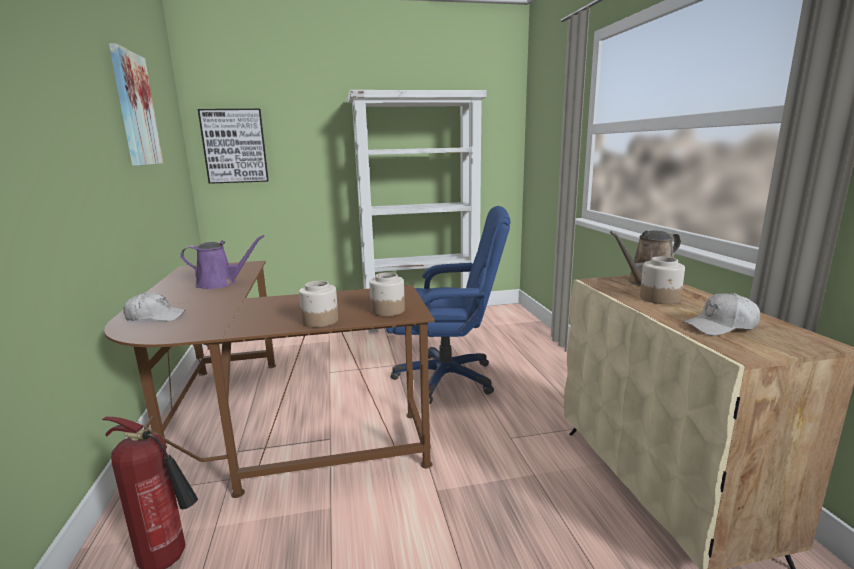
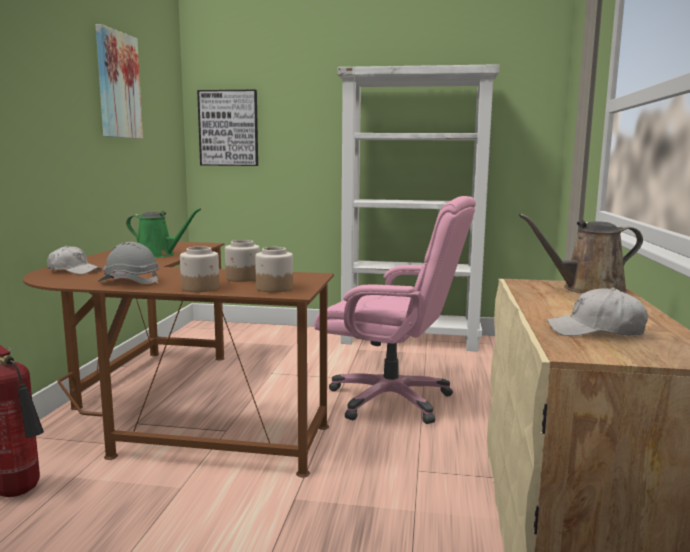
camera: 20 degrees right, 5 degrees down
purple watering can [180,235,264,289] -> green watering can [126,208,201,258]
blue office chair [386,206,510,404] -> pink office chair [314,196,476,424]
jar [640,257,685,304] -> jar moved to [225,240,260,282]
none -> grey hard hat [98,242,159,284]

